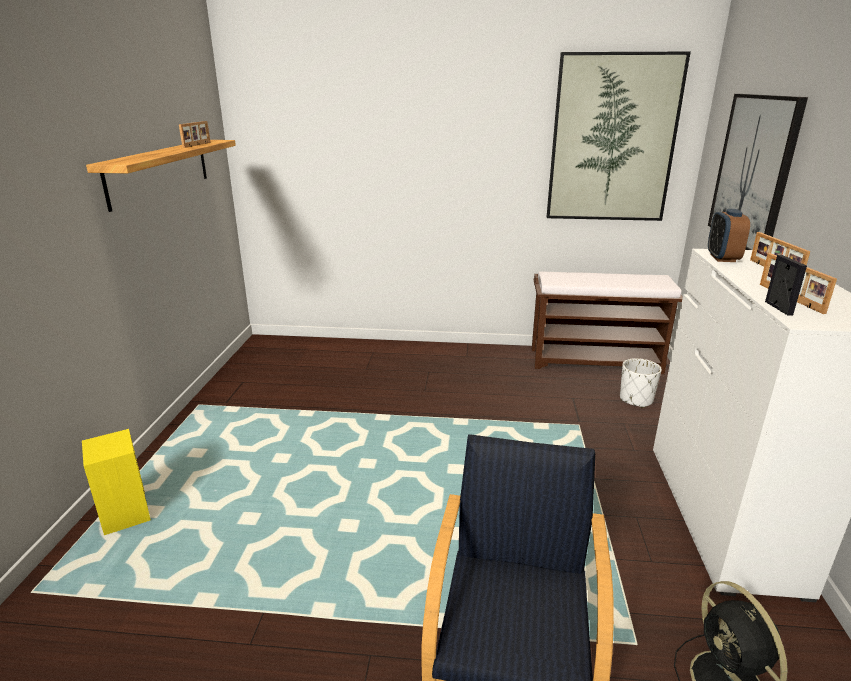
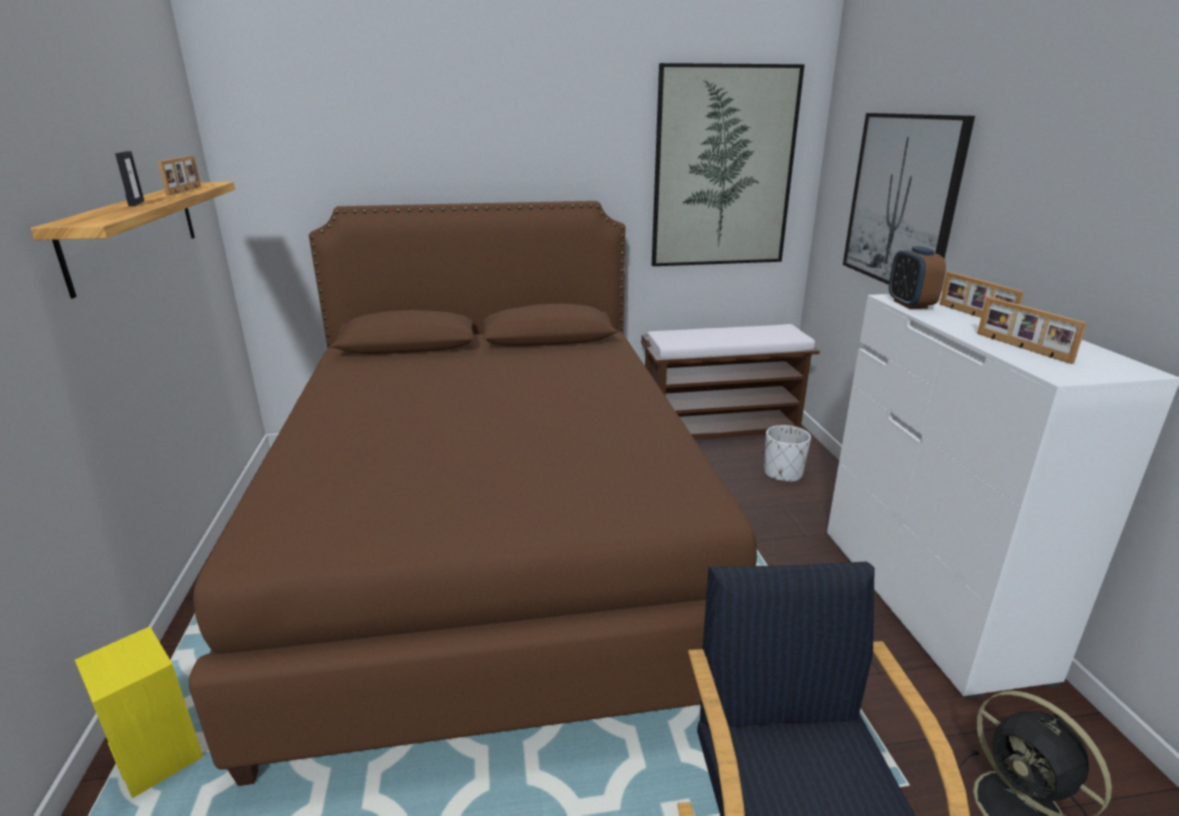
camera: 15 degrees left, 0 degrees up
picture frame [765,255,807,315] -> picture frame moved to [115,151,144,206]
none -> brown bed [188,201,757,786]

